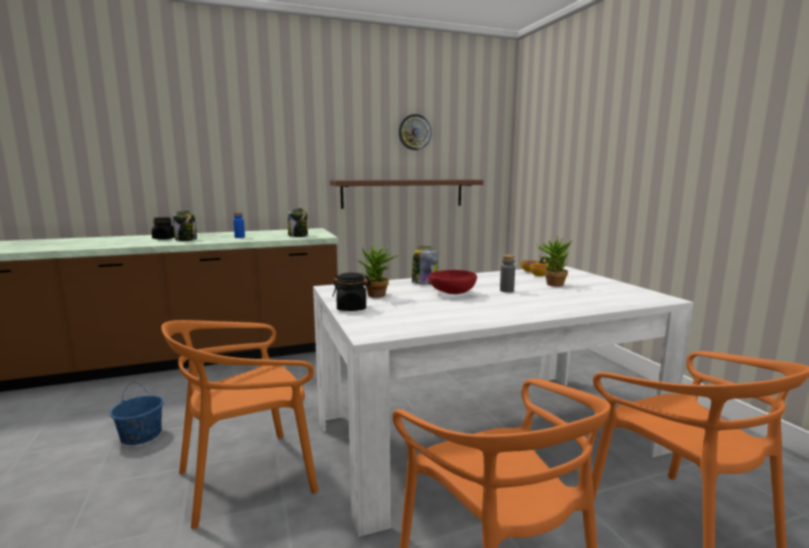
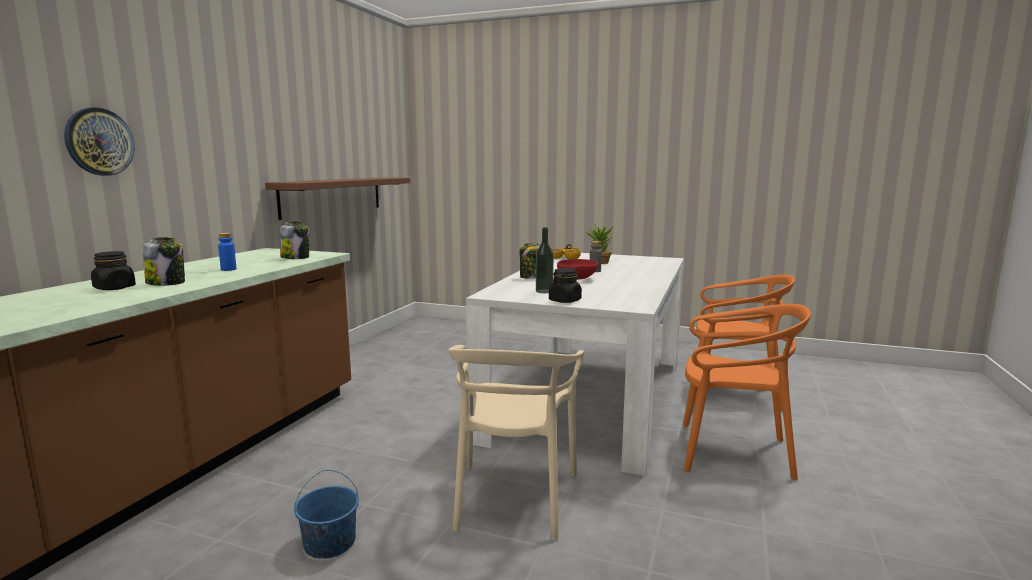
camera: 50 degrees left, 0 degrees up
orange chair [161,320,319,529] -> beige chair [448,345,584,541]
potted plant [358,243,397,298] -> bottle [536,227,554,293]
wall clock [399,114,432,150] -> wall clock moved to [64,107,135,176]

